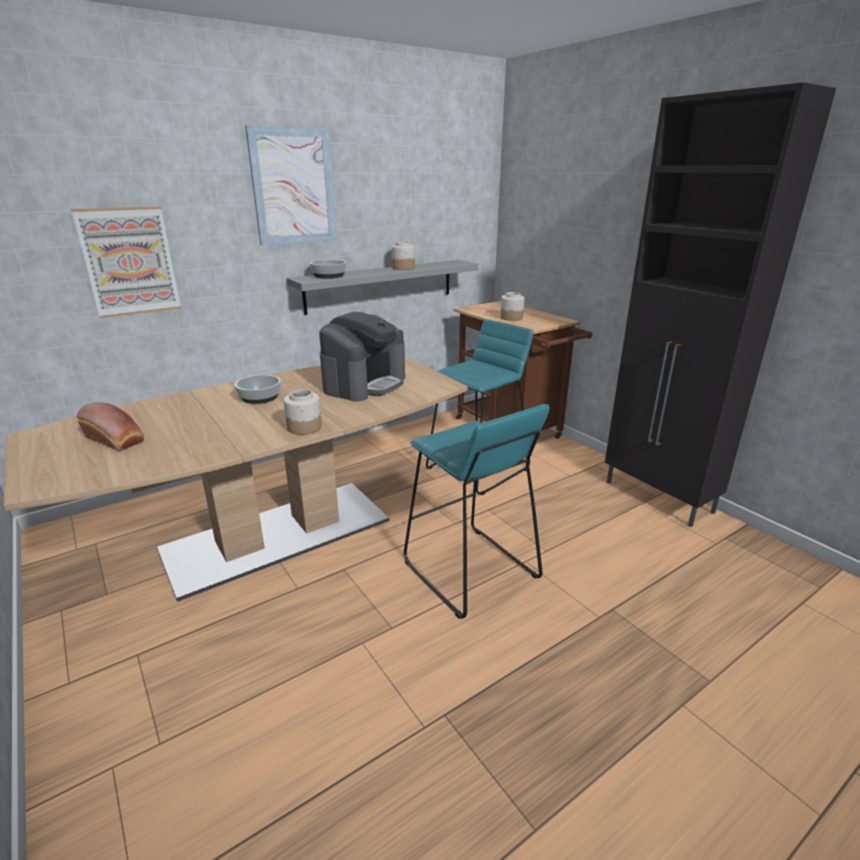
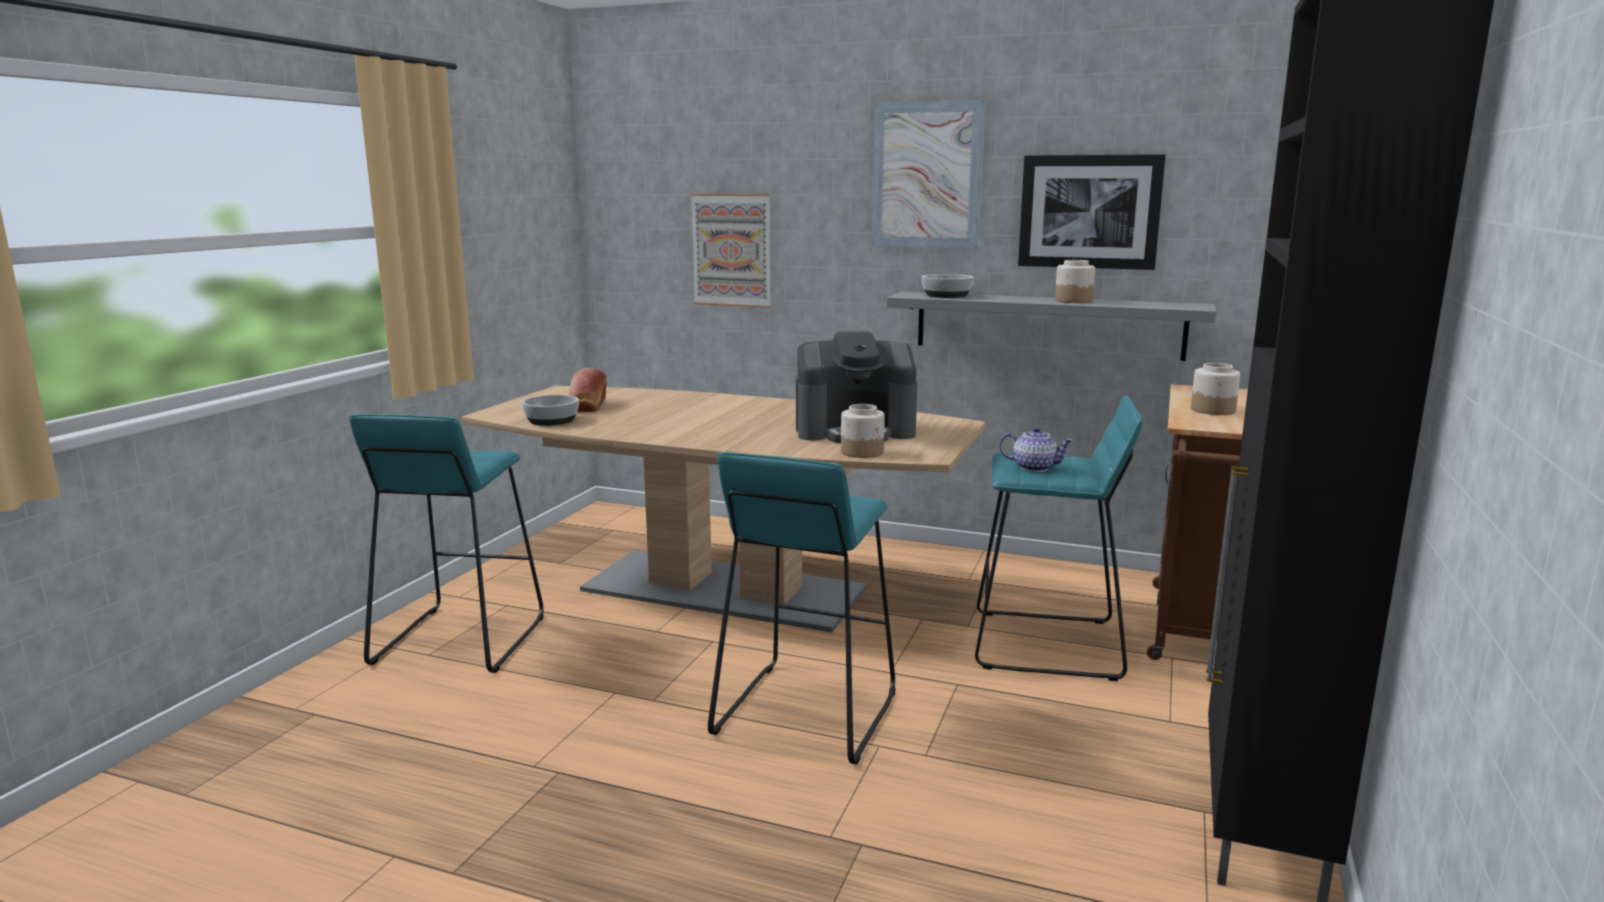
camera: 55 degrees right, 10 degrees down
bowl [234,375,281,404] -> bowl moved to [521,395,579,426]
jar [284,389,322,435] -> jar moved to [841,404,885,458]
none -> turquoise stool [349,413,544,673]
none -> teapot [999,427,1073,472]
none -> picture [1018,154,1166,270]

